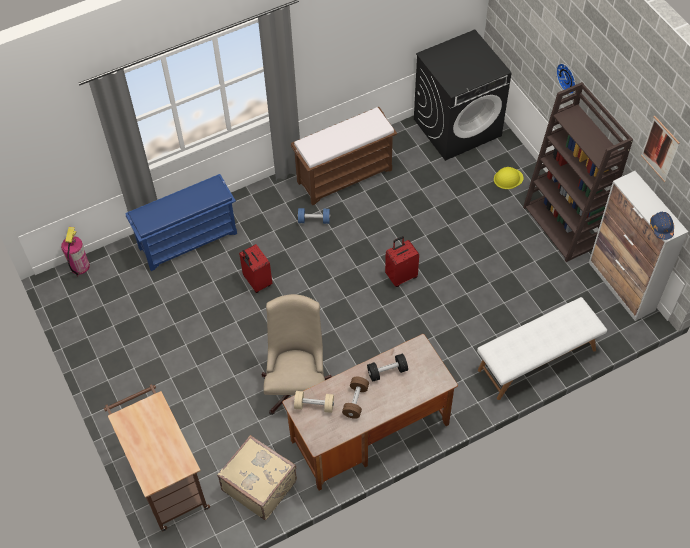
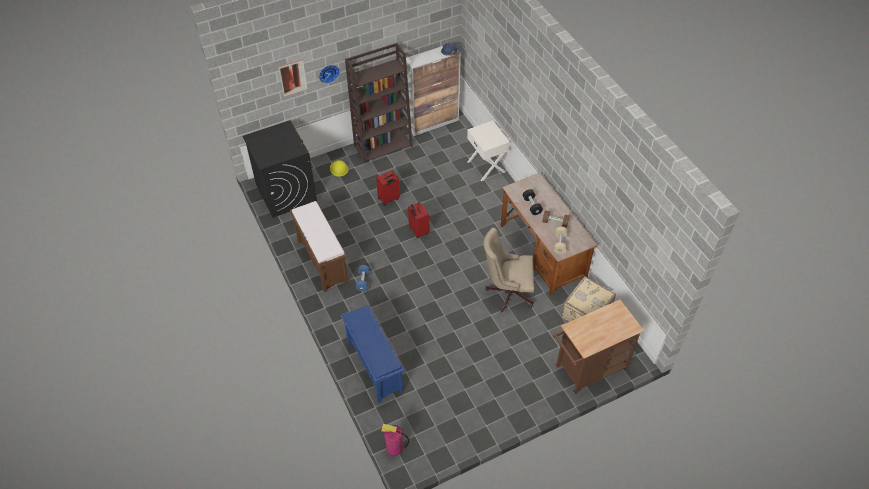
camera: 90 degrees left, 5 degrees down
red suitcase [239,244,272,293] -> red suitcase moved to [376,170,400,206]
white bench [477,297,607,400] -> white nightstand [467,120,510,181]
picture [641,116,680,182] -> picture moved to [278,59,308,97]

